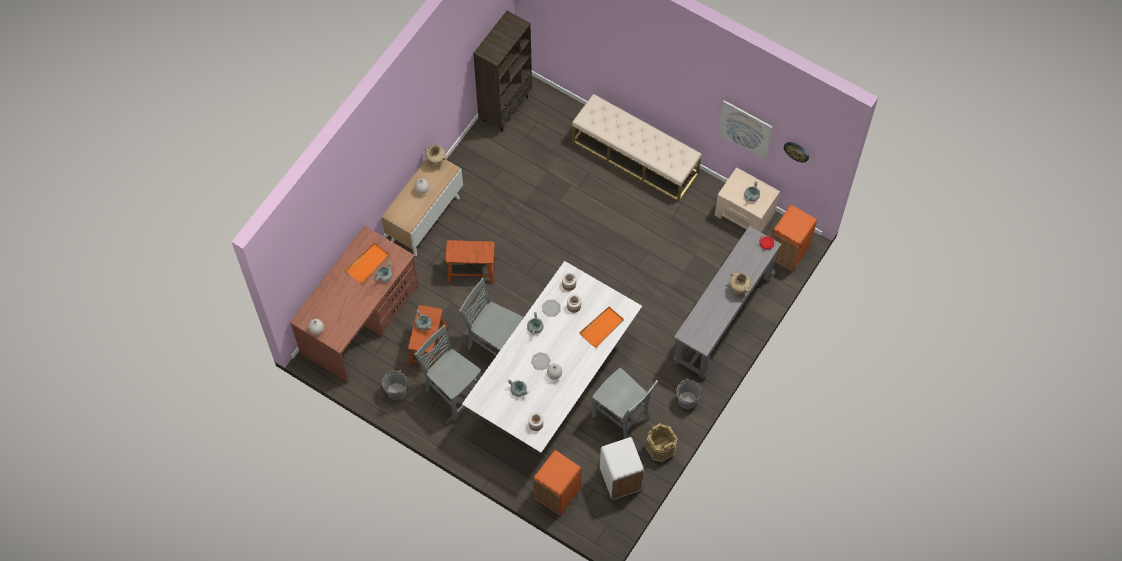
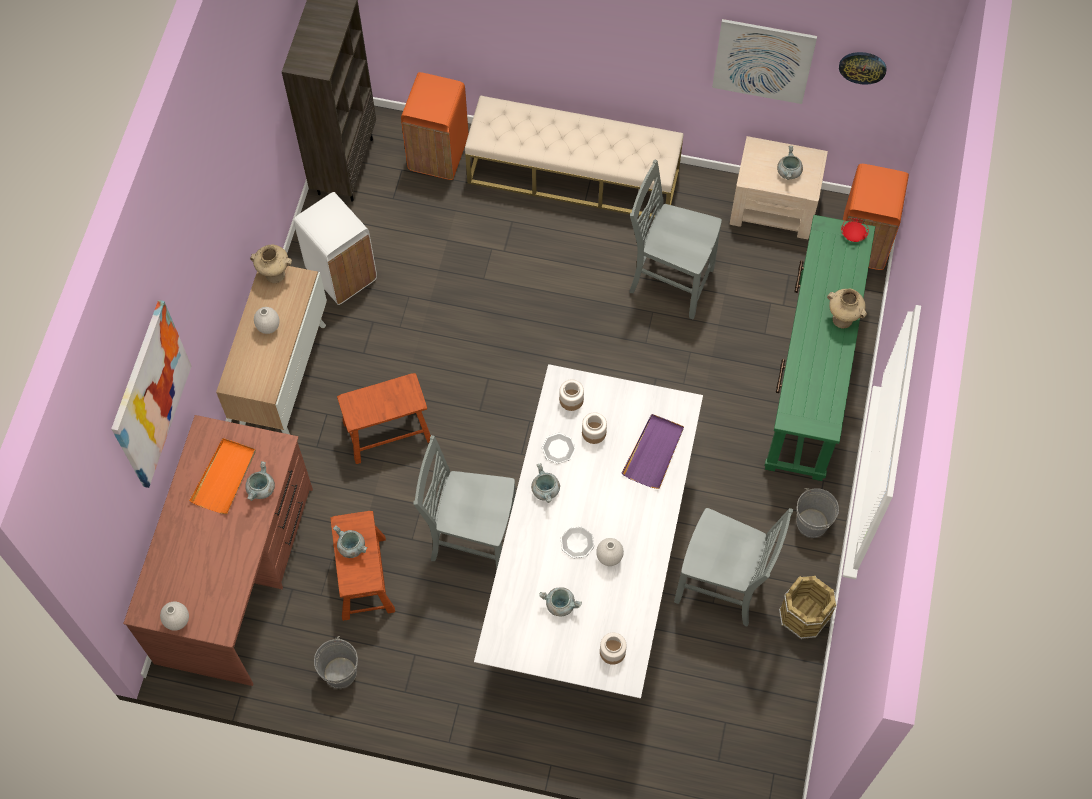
camera: 20 degrees left, 0 degrees up
grey chair [414,324,481,421] -> grey chair moved to [629,160,722,319]
orange trash can [533,450,581,516] -> orange trash can moved to [401,72,469,180]
orange tray [579,307,624,348] -> purple tray [622,414,684,489]
white trash can [600,437,644,500] -> white trash can moved to [294,192,377,305]
grey console table [673,226,781,379] -> green console table [765,215,875,481]
none -> picture [111,300,191,488]

